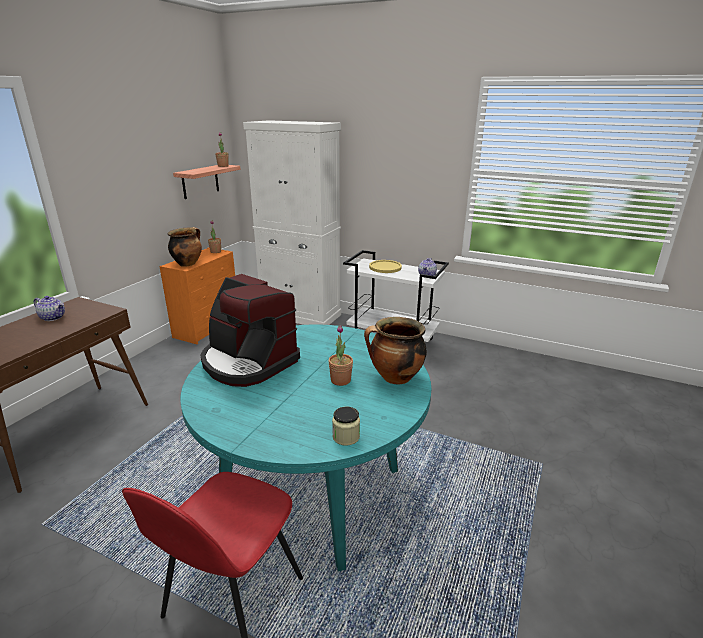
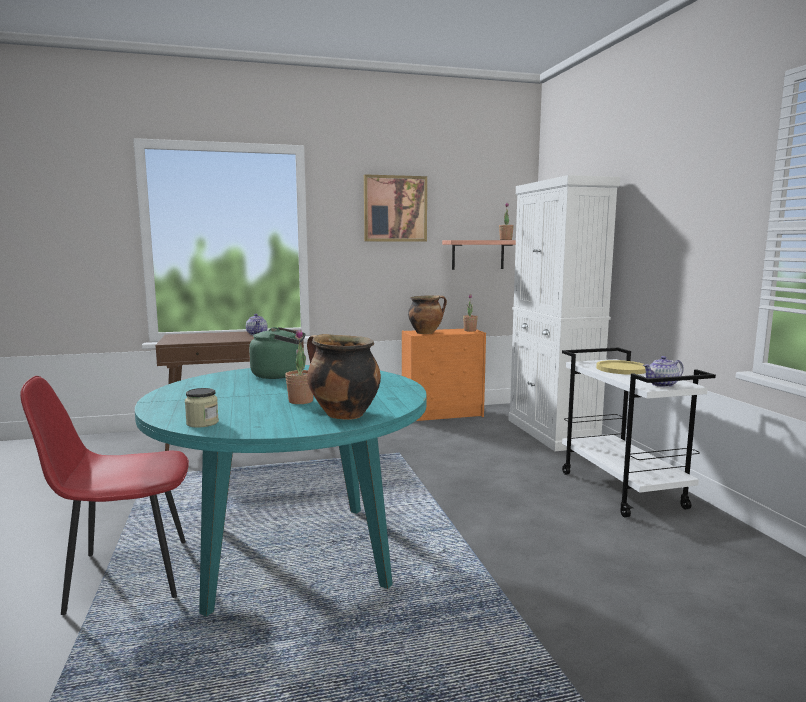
camera: 50 degrees right, 15 degrees down
coffee machine [200,274,300,387] -> green kettle [249,327,305,379]
none -> picture [364,174,427,241]

